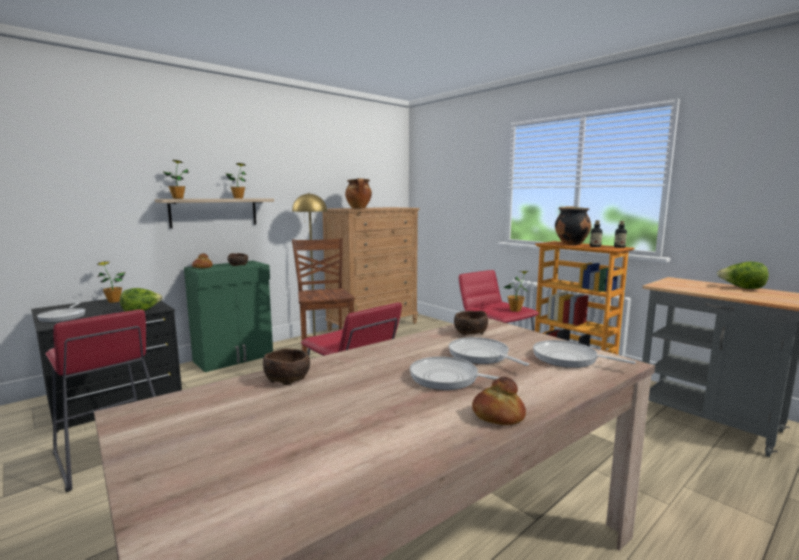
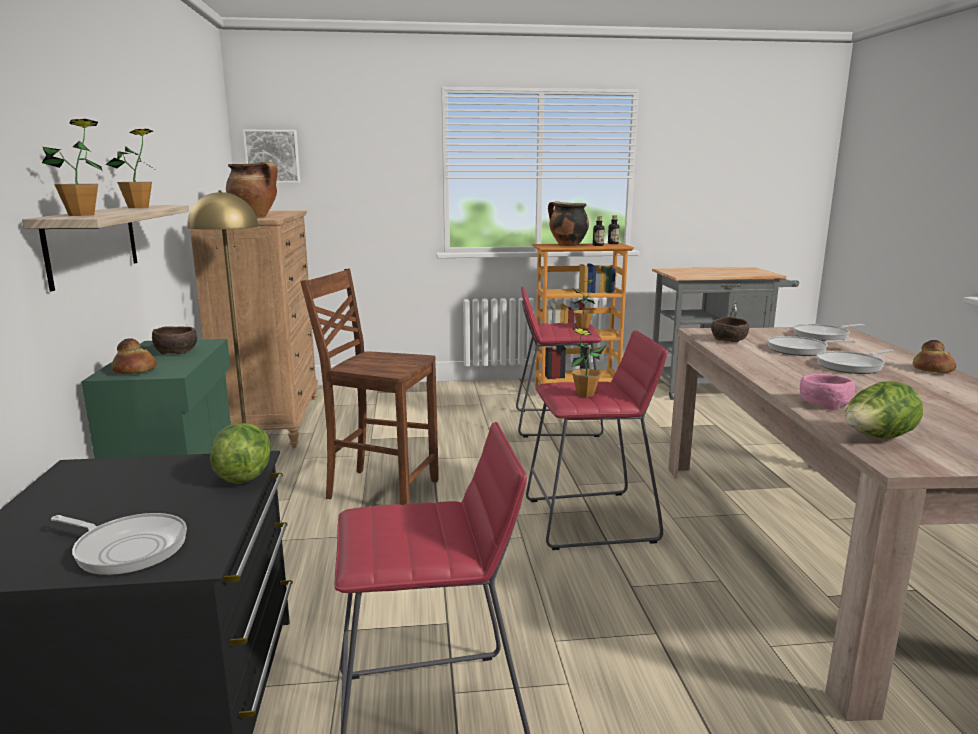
camera: 55 degrees left, 5 degrees up
potted plant [97,261,125,303] -> potted plant moved to [572,328,606,397]
brown bowl [263,348,310,385] -> pink bowl [800,374,855,410]
lettuce [717,261,769,289] -> lettuce moved to [845,382,923,439]
none -> picture [243,130,300,183]

